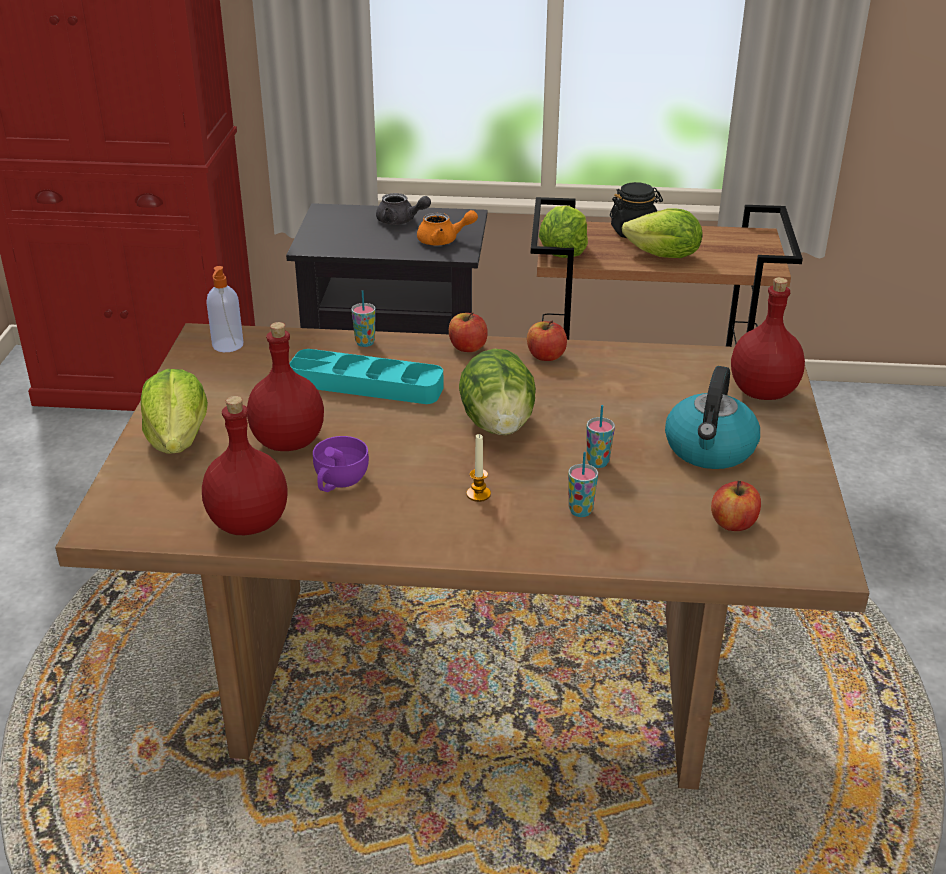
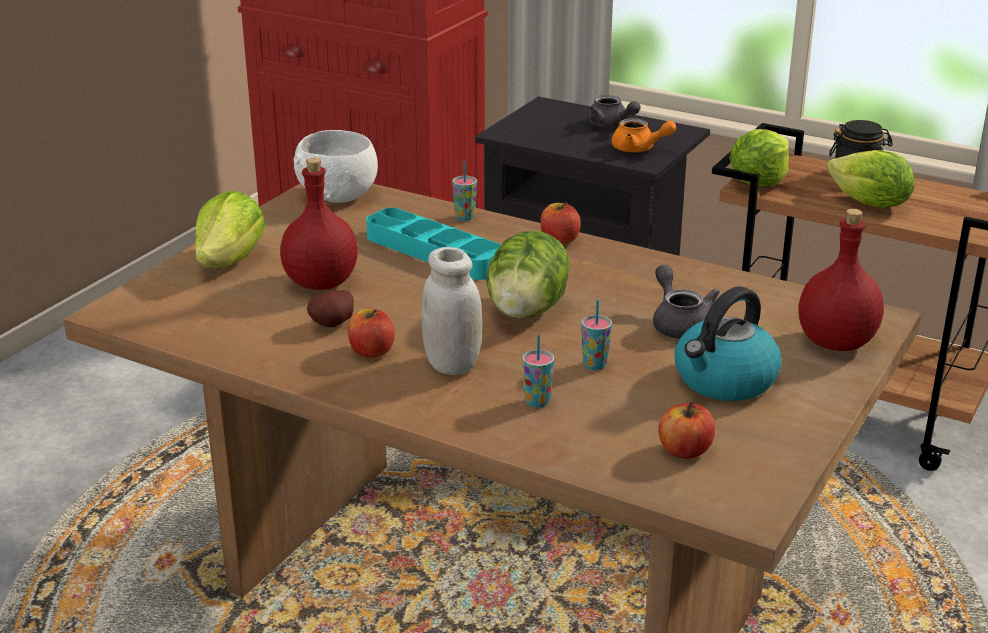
camera: 25 degrees right, 5 degrees down
red bottle [202,396,288,535] -> none
soap dispenser [206,266,243,352] -> white bowl [294,130,378,203]
purple cup [313,436,369,492] -> potato [307,290,354,327]
candle [467,434,491,502] -> white jar [422,247,482,375]
apple [527,321,567,361] -> apple moved to [348,309,395,358]
none -> grey teapot [653,265,720,339]

